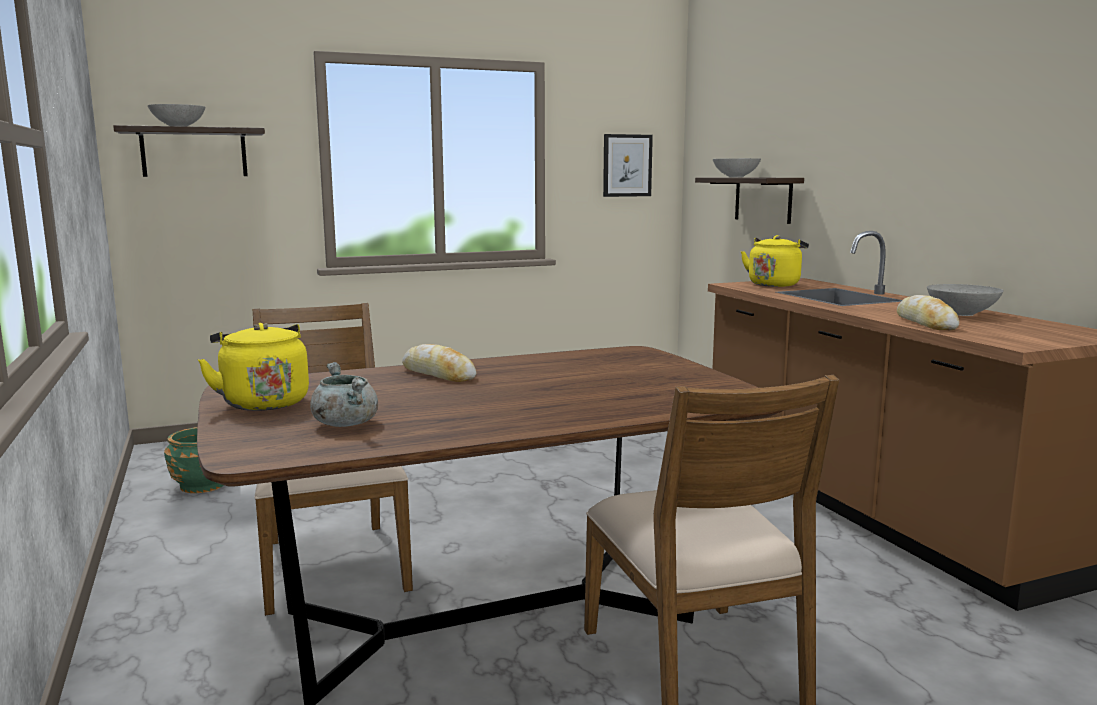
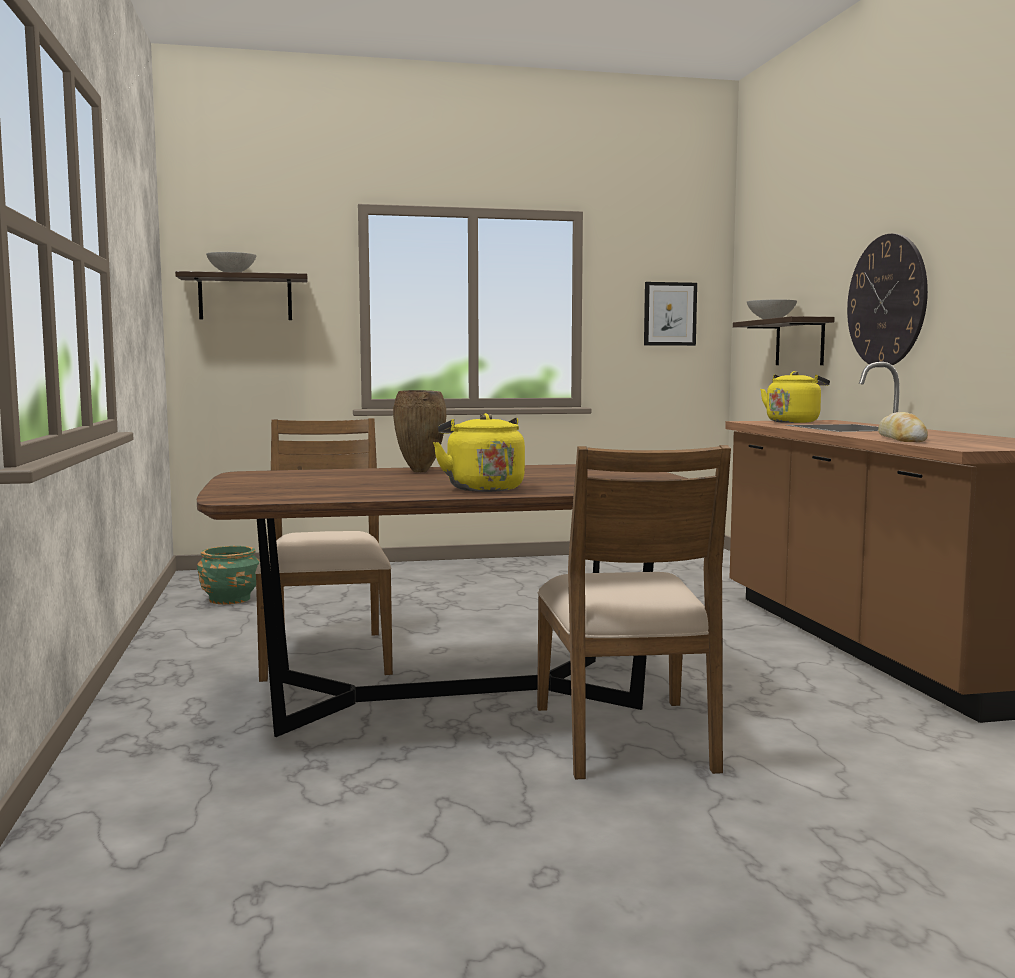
camera: 10 degrees right, 5 degrees down
yellow kettle [198,323,309,411] -> yellow kettle moved to [433,413,525,492]
grey cooking pot [310,362,378,427] -> none
bread [402,344,476,382] -> brown vase [393,390,446,472]
grey bowl [927,284,1004,316] -> none
none -> wall clock [847,234,928,365]

